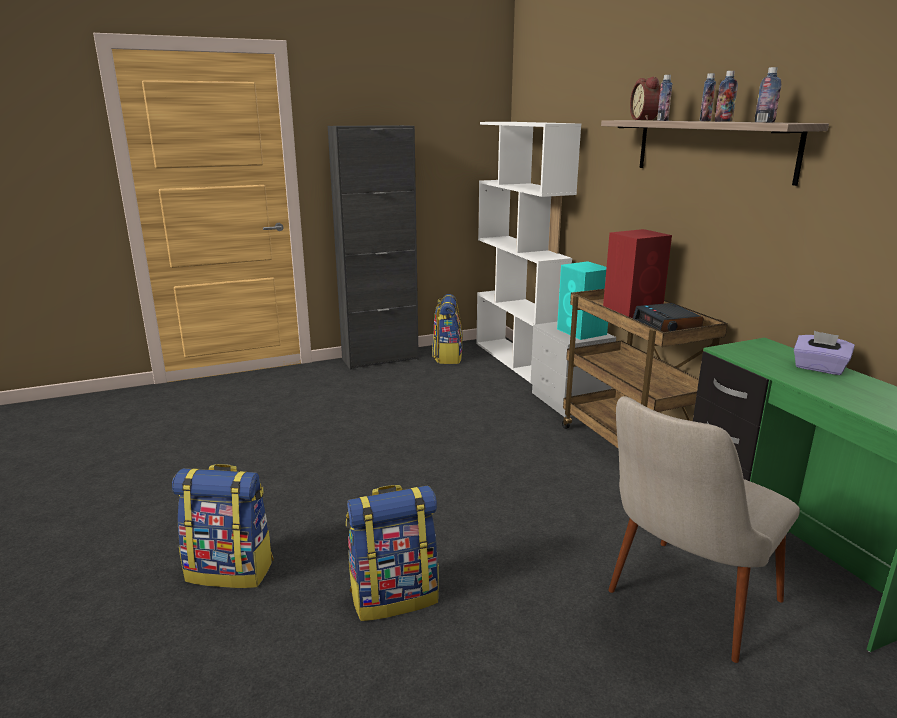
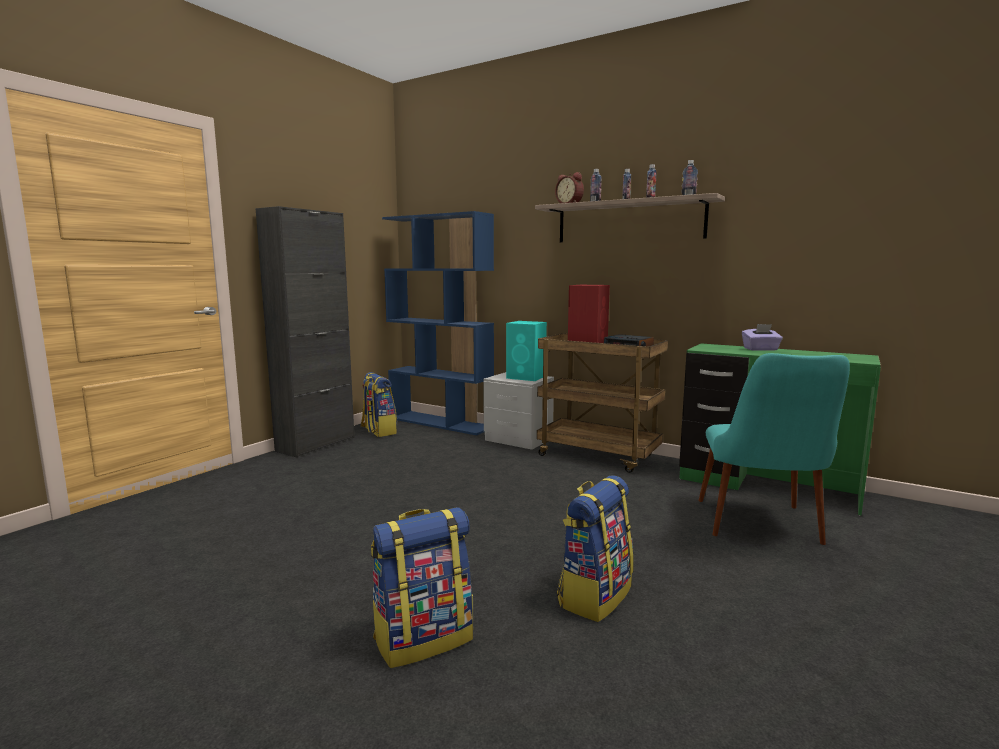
camera: 35 degrees left, 10 degrees down
white bookcase [476,122,581,383] -> blue bookcase [382,211,494,435]
beige chair [608,396,800,663] -> turquoise chair [698,353,850,545]

